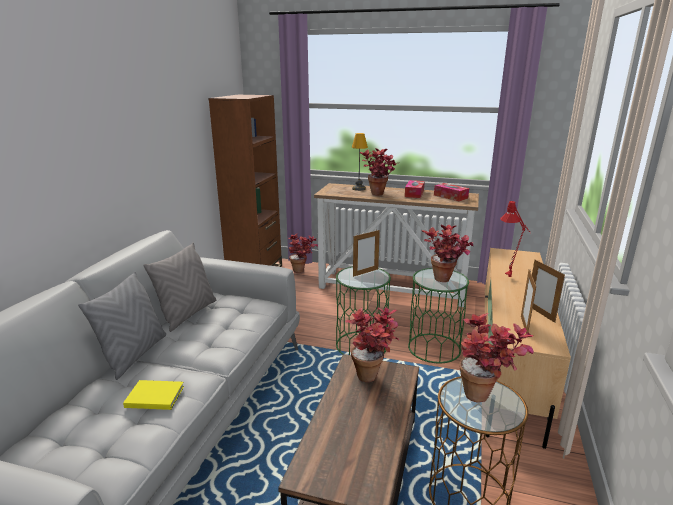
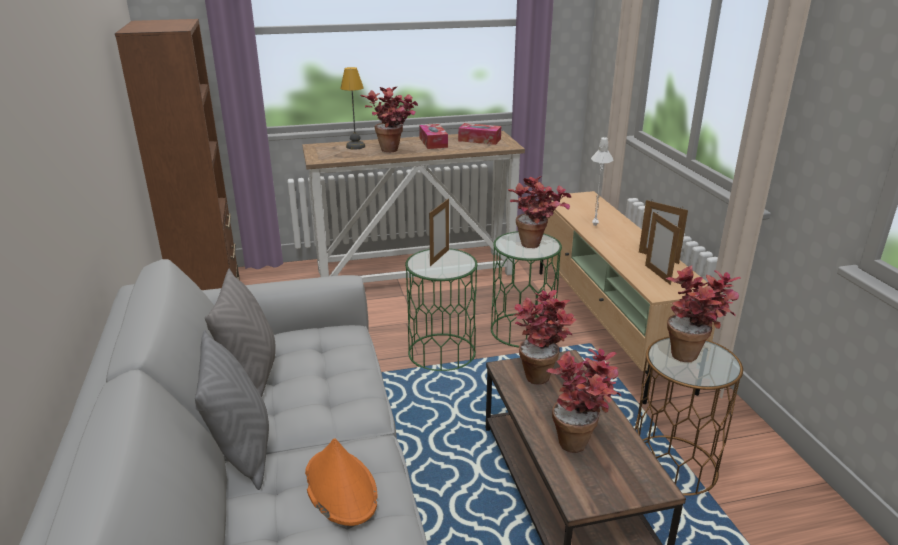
camera: 30 degrees left, 5 degrees up
yellow book [123,380,184,410] -> orange hat [305,438,378,526]
potted plant [288,233,318,273] -> potted plant moved to [546,349,621,453]
red table lamp [501,201,531,277] -> white table lamp [591,136,613,226]

